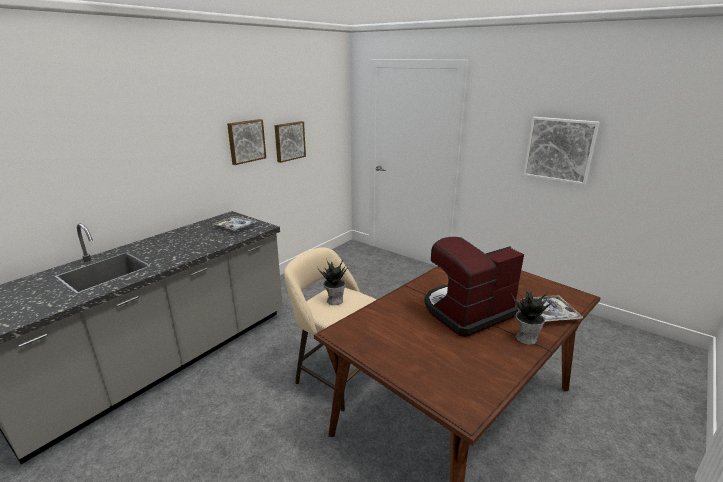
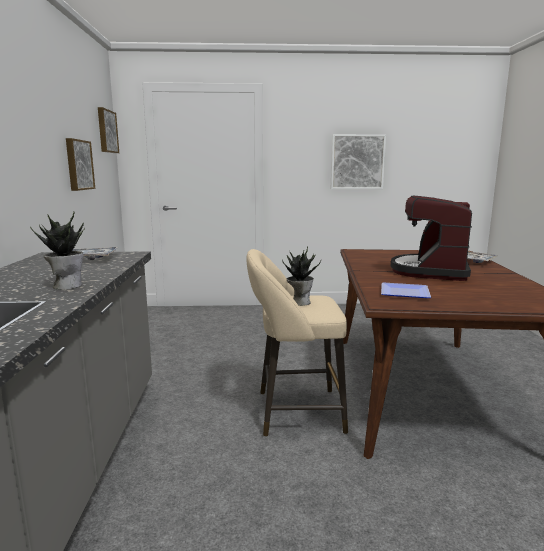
camera: 40 degrees left, 10 degrees down
picture [227,119,266,165] -> picture moved to [98,107,119,153]
potted plant [511,288,552,345] -> potted plant moved to [30,212,85,290]
none -> plate [381,282,431,298]

